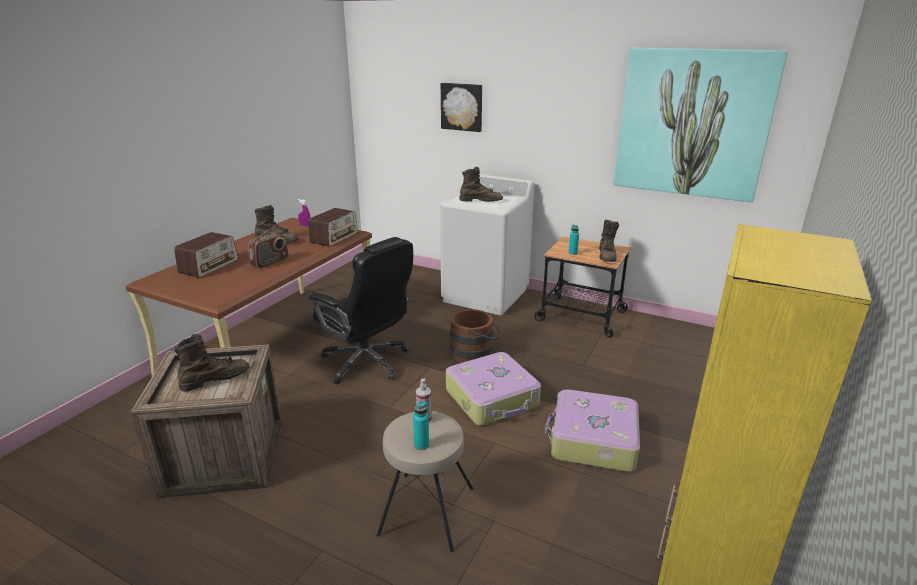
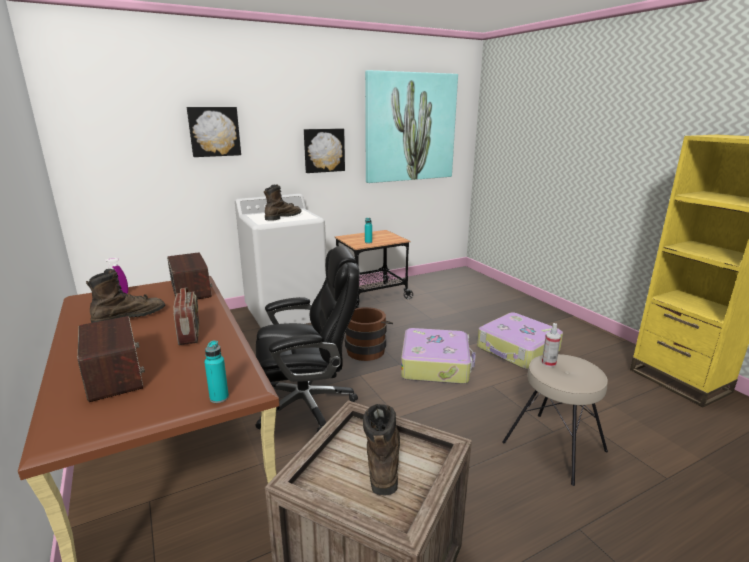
camera: 55 degrees left, 5 degrees down
turquoise bottle [413,401,429,450] -> turquoise bottle moved to [204,340,229,403]
brown boot [599,220,619,262] -> none
none -> picture [304,128,345,173]

